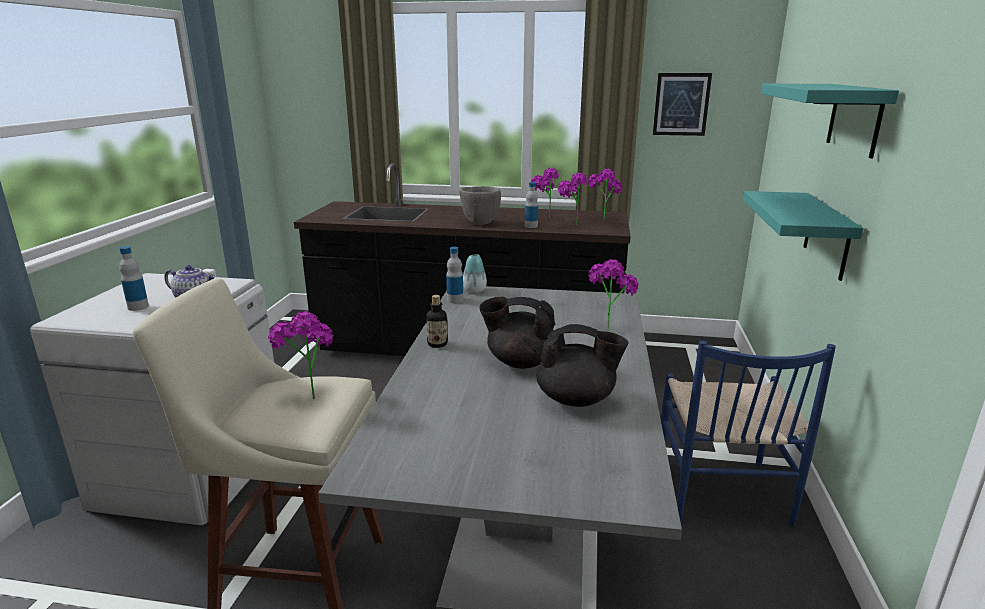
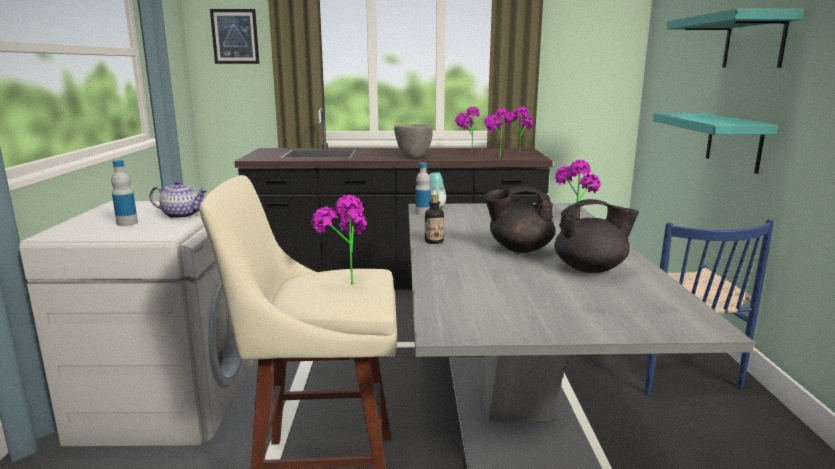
camera: 10 degrees left, 5 degrees down
bottle [525,182,538,228] -> none
picture [653,73,712,136] -> picture moved to [210,9,259,64]

